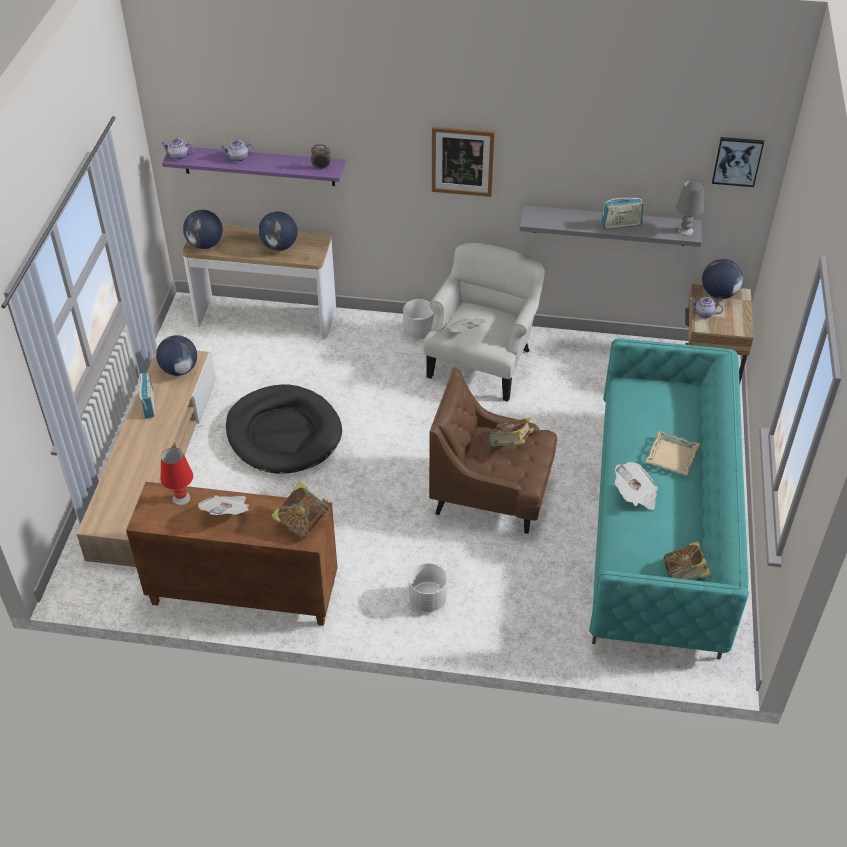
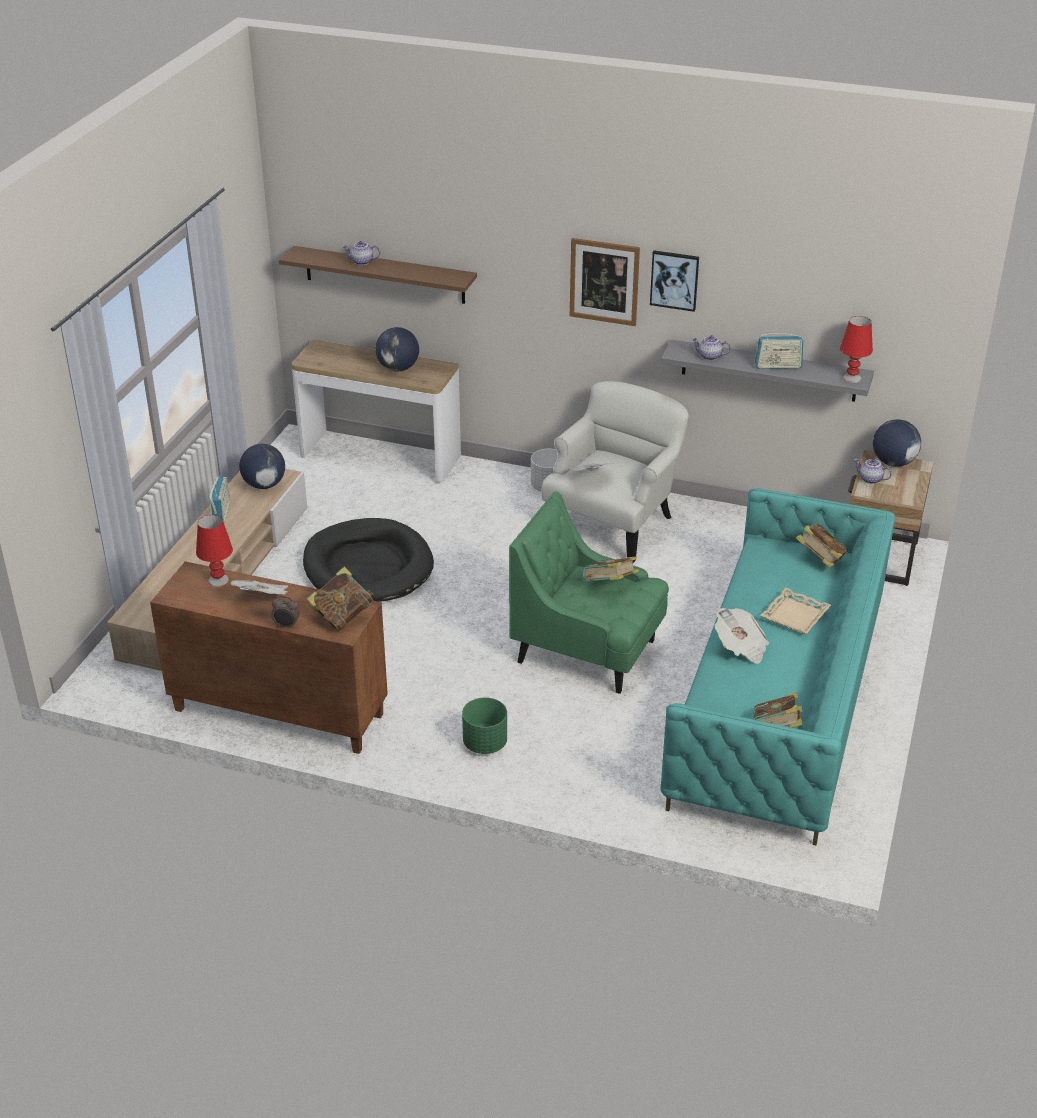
camera: 10 degrees right, 10 degrees down
teapot [160,138,195,160] -> teapot moved to [692,335,731,361]
purple shelf [162,147,345,186] -> brown shelf [279,246,477,304]
globe [183,210,223,249] -> none
alarm clock [311,144,331,169] -> alarm clock moved to [271,595,299,629]
white planter [409,563,447,612] -> green planter [462,697,507,754]
brown armchair [429,368,557,534] -> green armchair [509,491,669,694]
grey table lamp [676,180,704,236] -> red table lamp [840,316,873,383]
picture [712,137,764,187] -> picture moved to [650,250,699,312]
none -> book [796,523,848,568]

